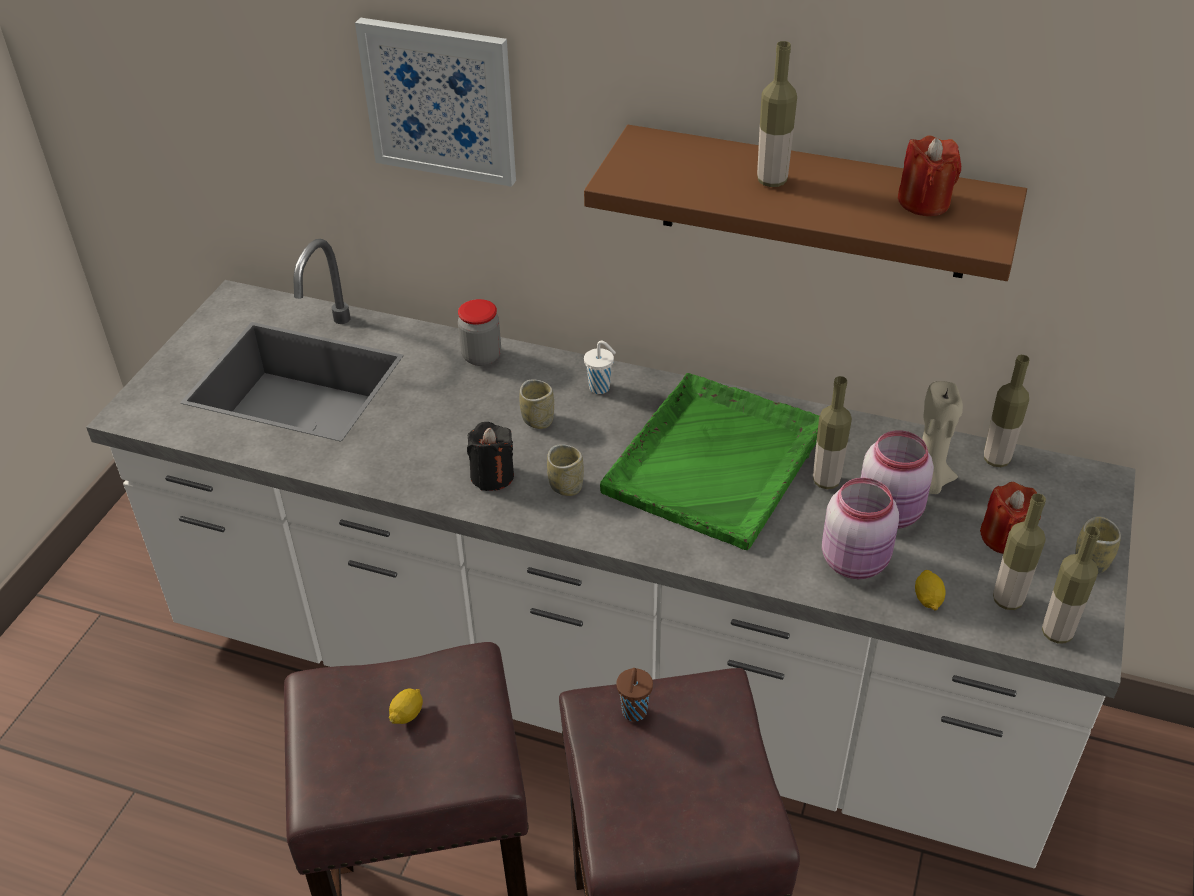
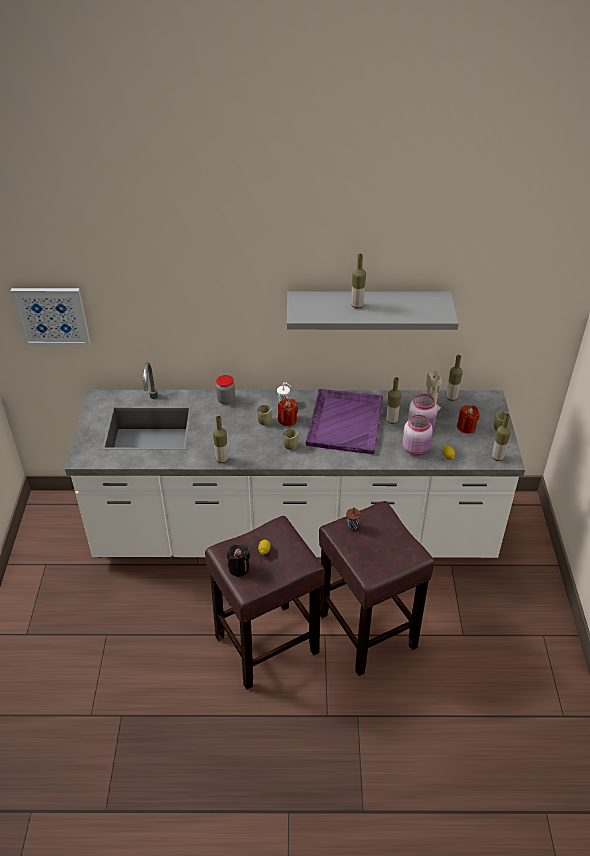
camera: 20 degrees left, 0 degrees up
picture [355,18,516,187] -> picture moved to [11,288,91,346]
black candle [467,422,514,491] -> black candle moved to [227,545,250,577]
brown shelf [584,125,1027,281] -> grey shelf [287,291,459,330]
green tray [600,373,819,550] -> purple tray [306,389,383,455]
red candle [897,135,961,216] -> red candle moved to [278,398,298,426]
bottle [993,493,1046,610] -> bottle moved to [213,416,228,463]

